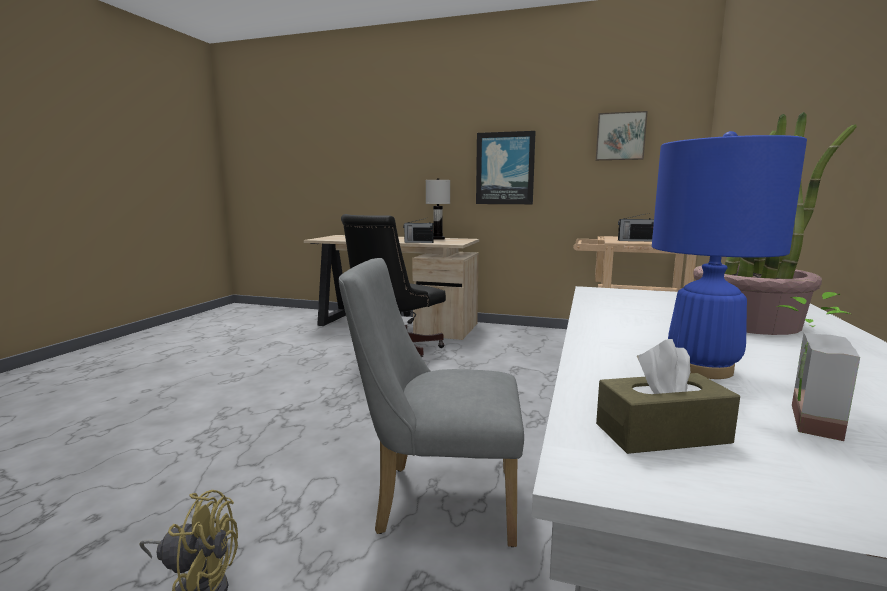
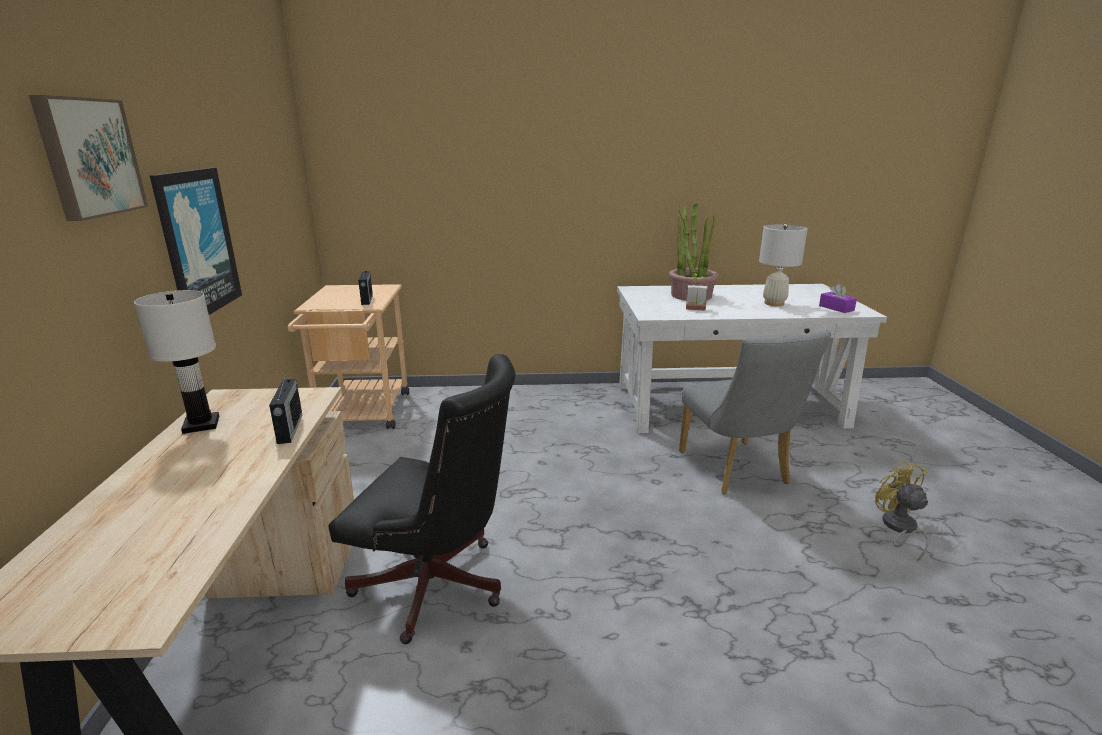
camera: 110 degrees left, 10 degrees up
picture [596,111,648,160] -> picture moved to [29,95,148,221]
brown tissue box [596,339,740,454] -> purple tissue box [819,284,857,313]
blue table lamp [652,131,807,379] -> white table lamp [759,224,808,306]
potted plant [776,292,860,441] -> potted plant moved to [686,274,708,311]

